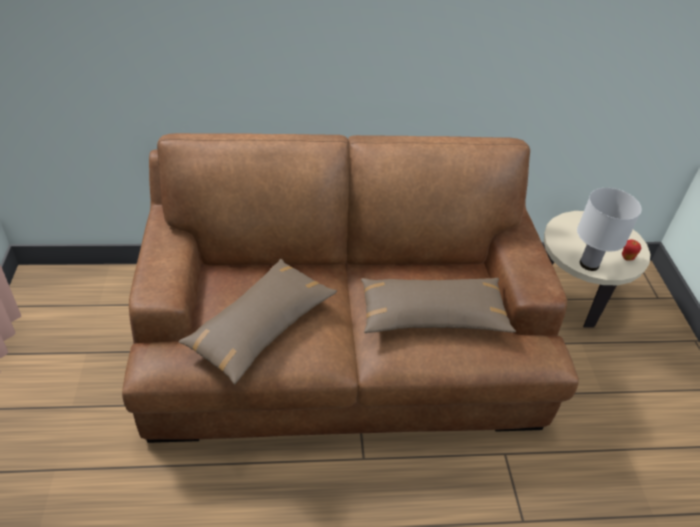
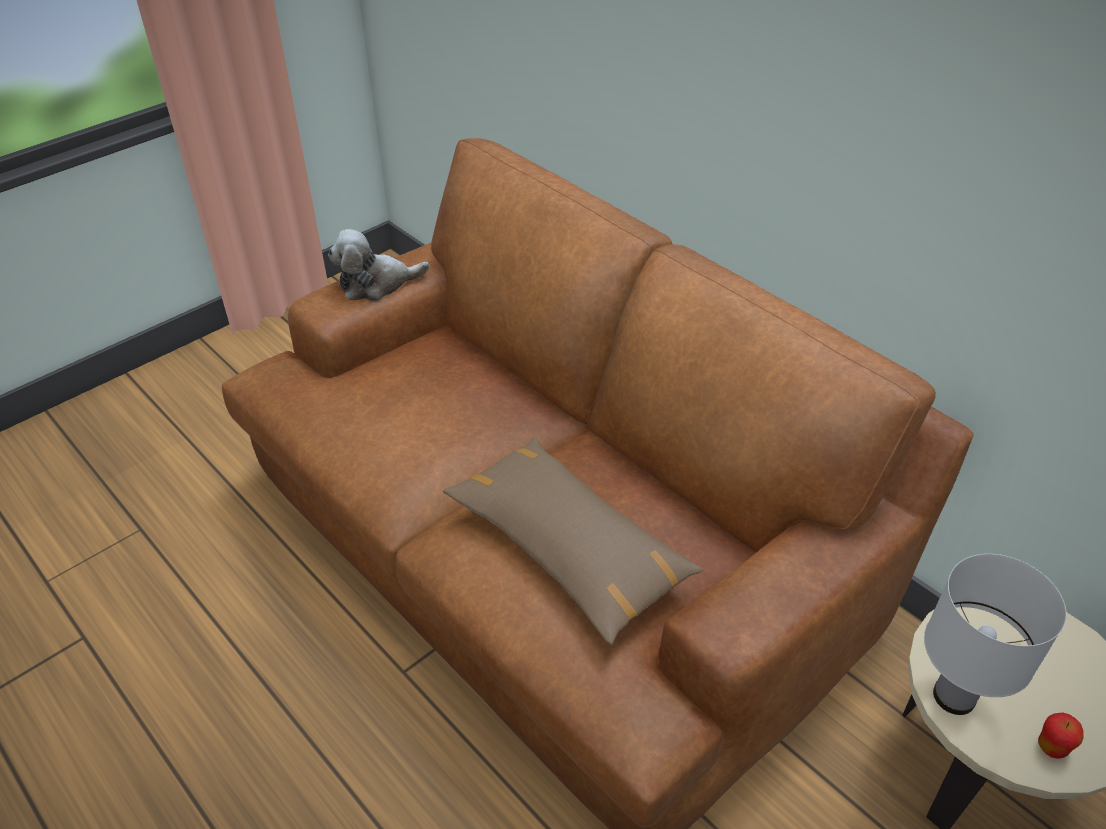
camera: 55 degrees right, 0 degrees up
brown pillow [178,259,337,384] -> none
none -> plush toy [328,229,430,301]

